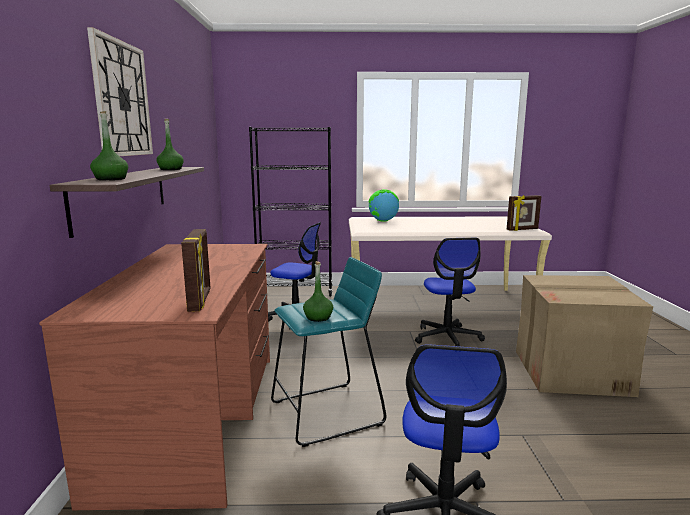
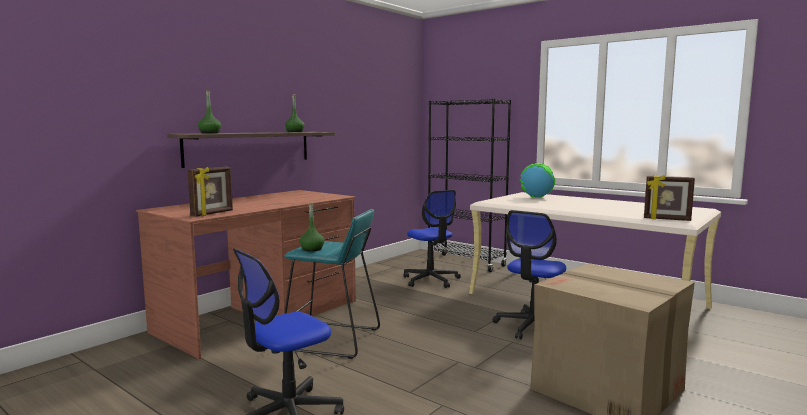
camera: 40 degrees right, 5 degrees down
wall clock [87,27,153,156] -> none

